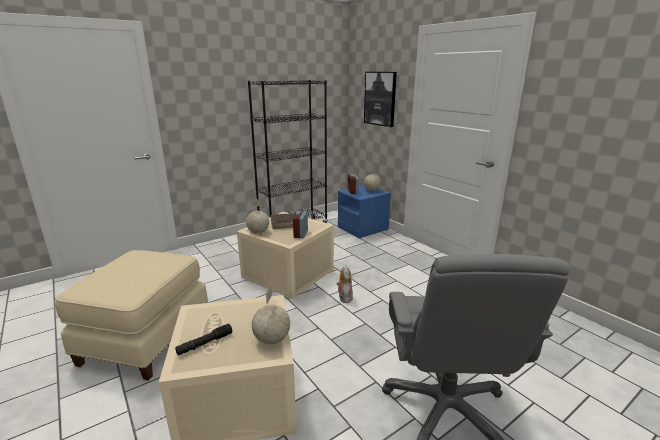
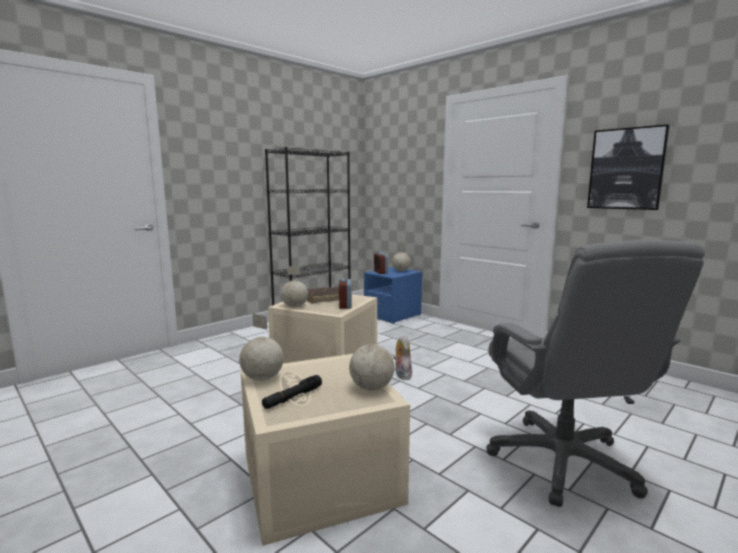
camera: 10 degrees left, 10 degrees down
beige ottoman [55,250,208,381] -> none
picture [364,72,397,127] -> picture moved to [587,125,670,210]
none -> globe [239,313,284,381]

